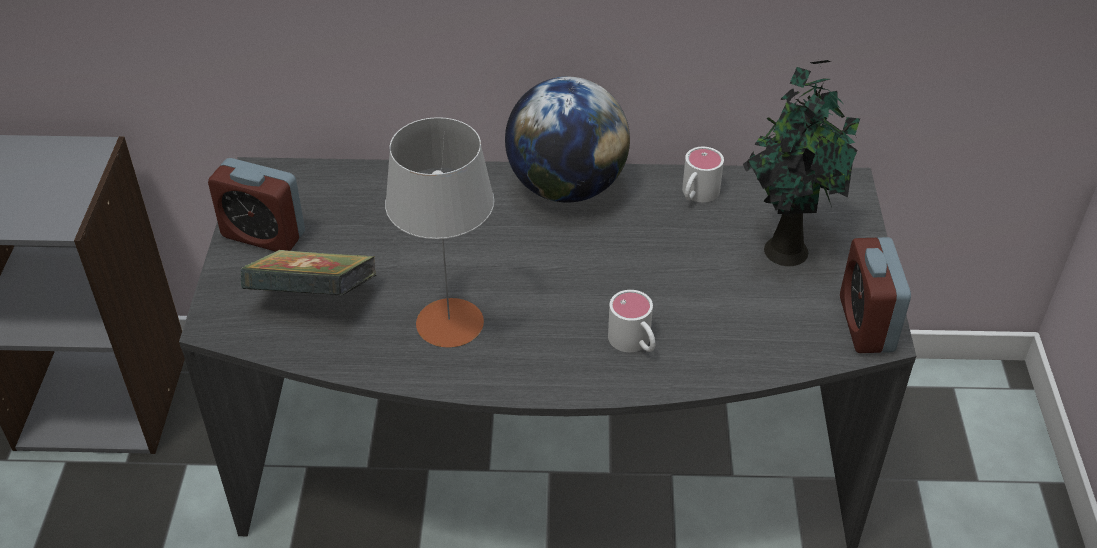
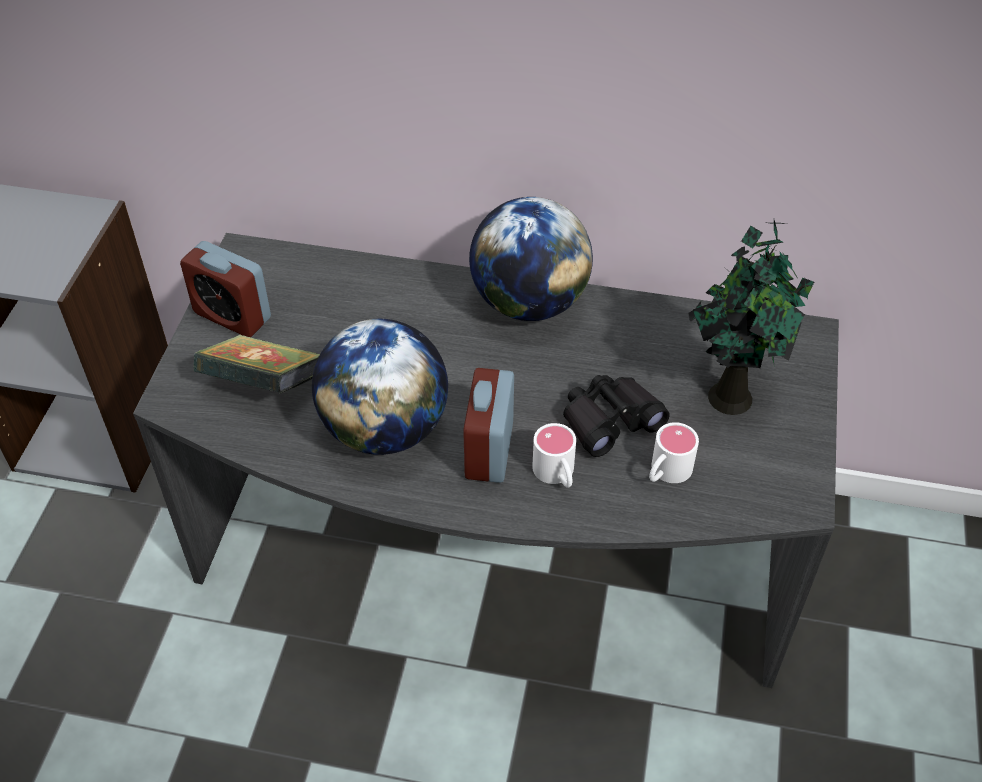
camera: 10 degrees right, 5 degrees up
grey table lamp [385,117,494,348] -> globe [312,319,448,455]
white mug [682,147,724,202] -> white mug moved to [649,422,699,483]
alarm clock [840,237,911,353] -> alarm clock moved to [463,368,514,483]
none -> black binoculars [563,375,670,457]

